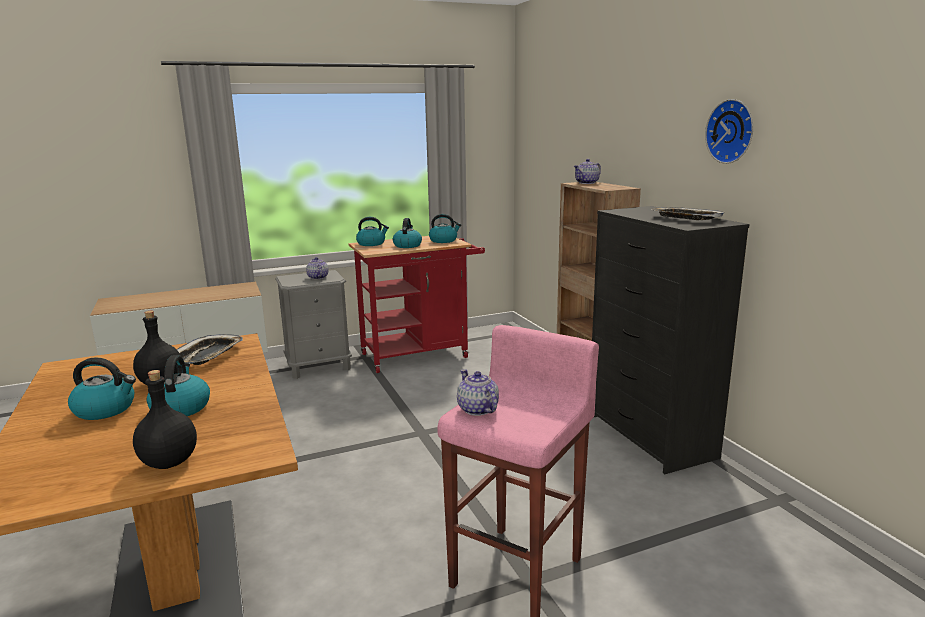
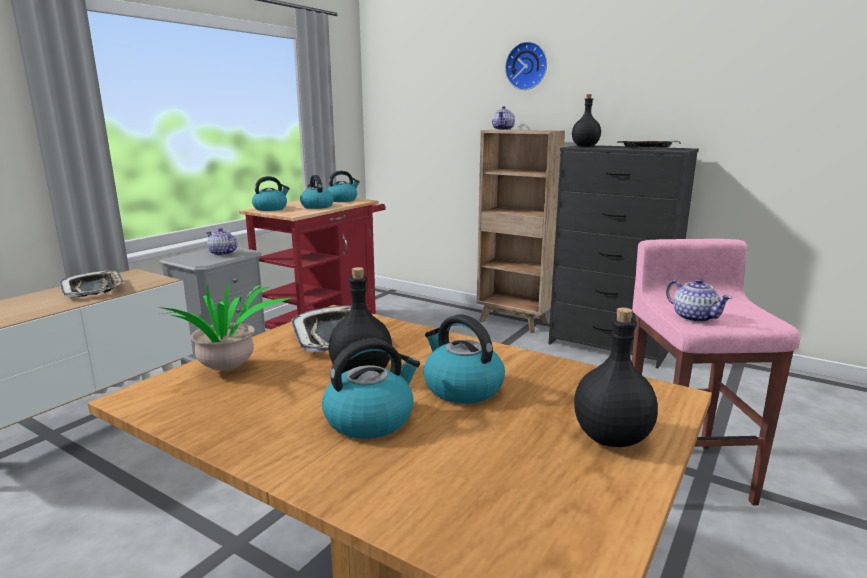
camera: 35 degrees left, 0 degrees up
teapot [457,369,499,416] -> teapot turned 150 degrees counterclockwise [666,278,732,323]
wall clock [705,99,753,164] -> wall clock moved to [505,41,547,90]
none -> tray [60,270,125,297]
none -> potted plant [159,283,292,371]
none -> black bottle [572,94,601,147]

